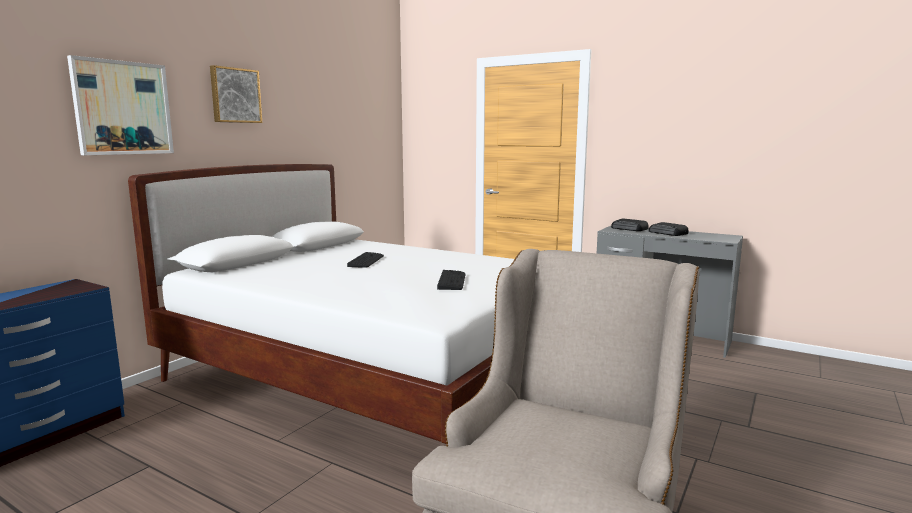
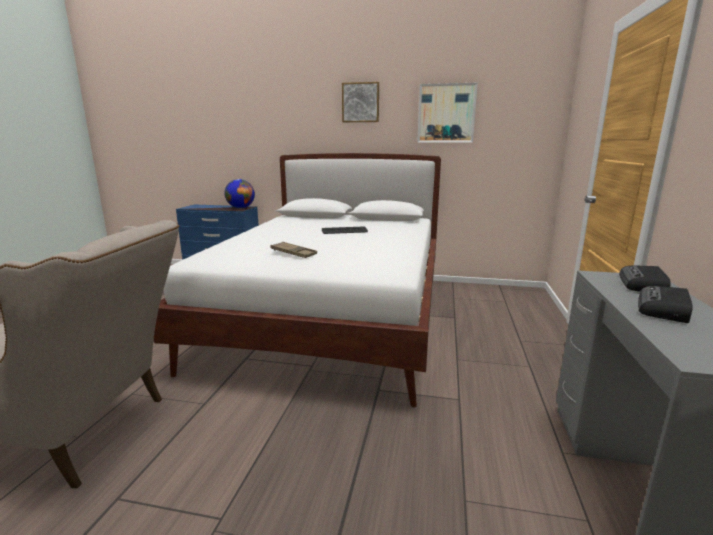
camera: 70 degrees right, 5 degrees up
picture [67,55,174,155] -> picture moved to [417,83,478,143]
keyboard [437,270,465,290] -> brown tray [270,242,317,258]
none -> globe [224,179,255,209]

